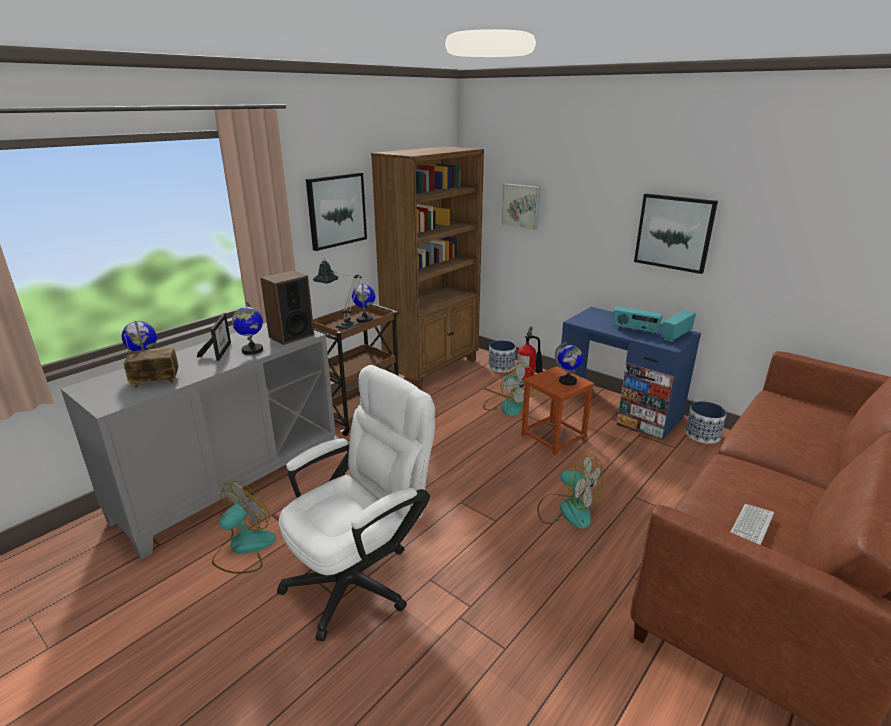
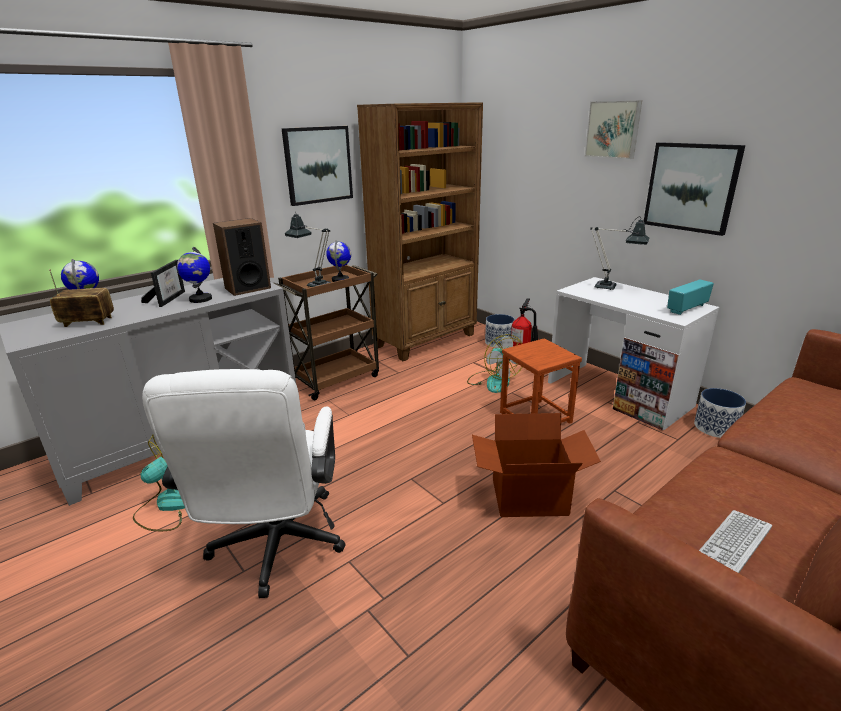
camera: 10 degrees right, 0 degrees up
white office chair [277,365,435,641] -> white office chair turned 120 degrees clockwise [142,369,345,598]
picture [501,184,541,230] -> picture moved to [585,101,642,159]
fan [537,453,603,529] -> cardboard box [472,413,601,517]
globe [555,342,583,385] -> none
blue desk [561,307,701,441] -> white desk [548,277,719,431]
radio [613,306,663,335] -> none
none -> table lamp [590,216,650,290]

